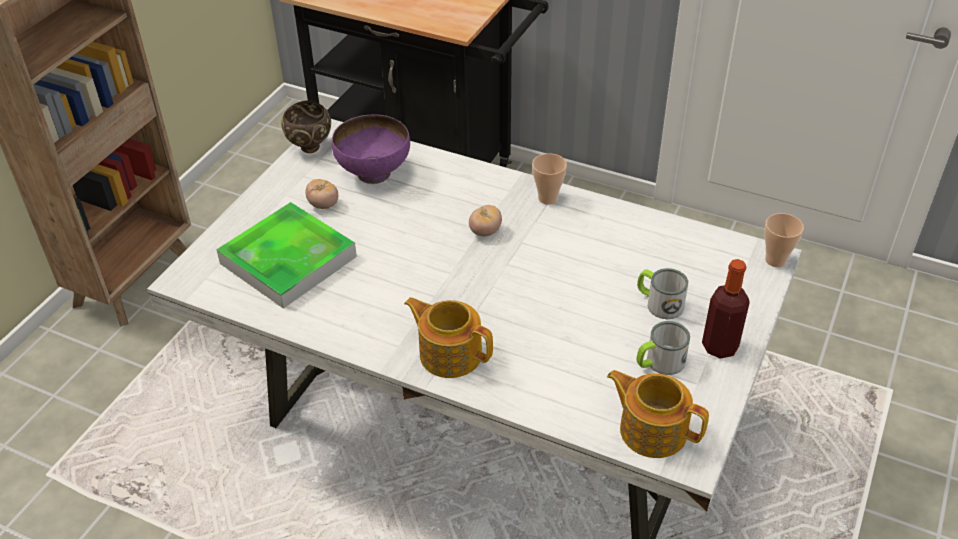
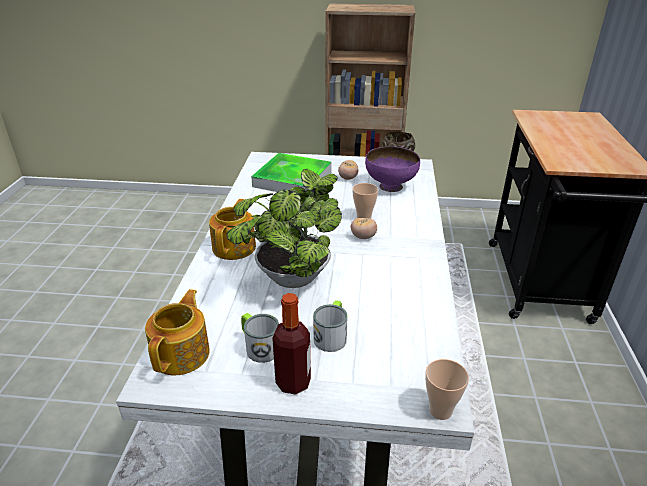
camera: 70 degrees right, 10 degrees down
cup [532,153,567,205] -> cup moved to [352,183,378,219]
none -> potted plant [226,169,342,288]

